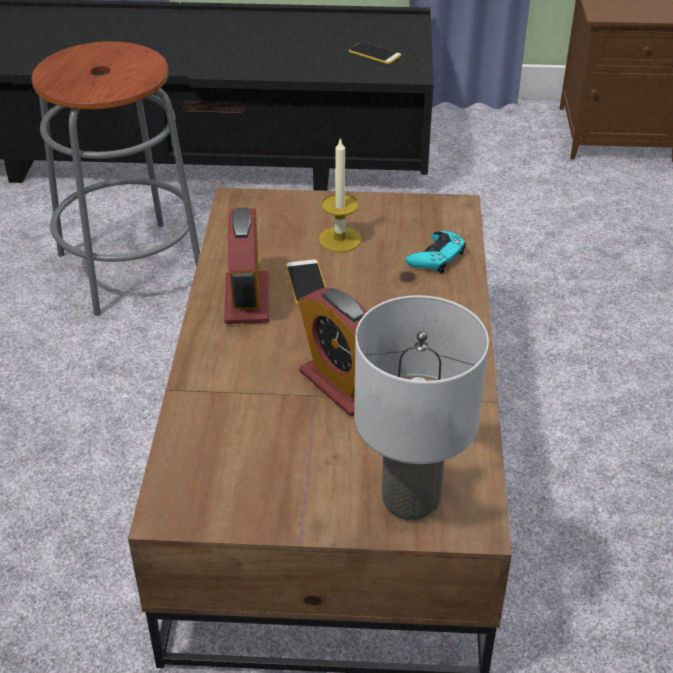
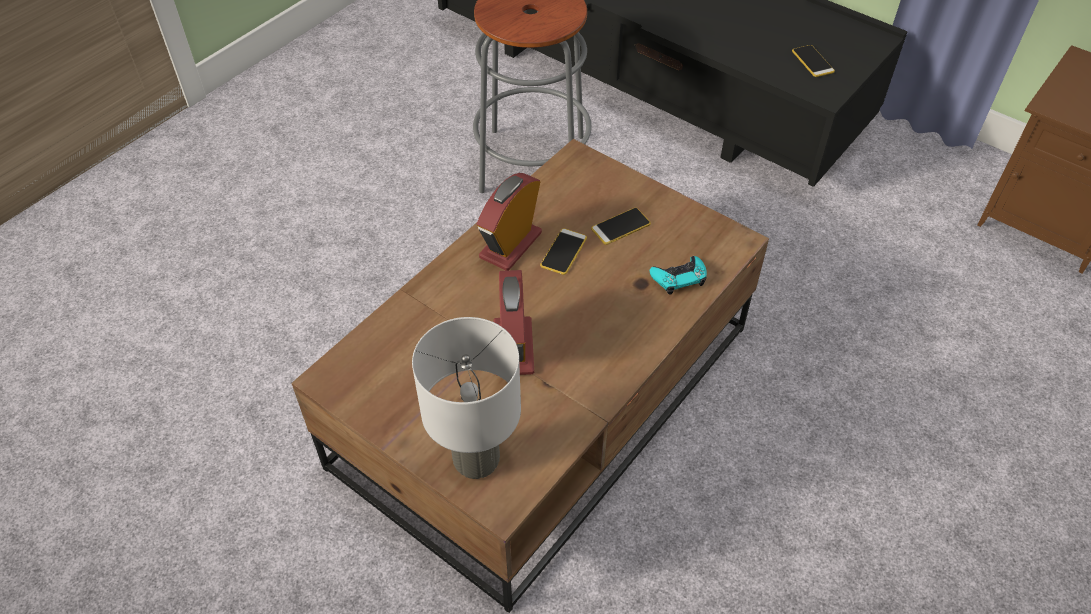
camera: 35 degrees right, 10 degrees up
candle [319,138,362,252] -> phone [591,208,651,245]

